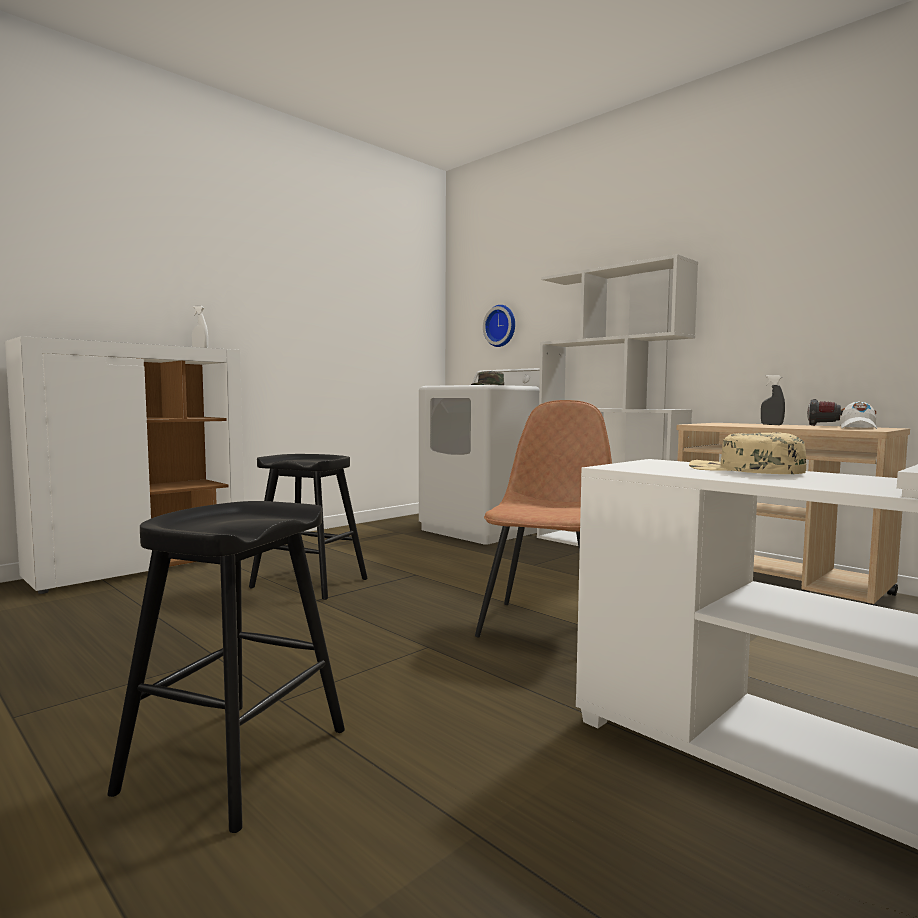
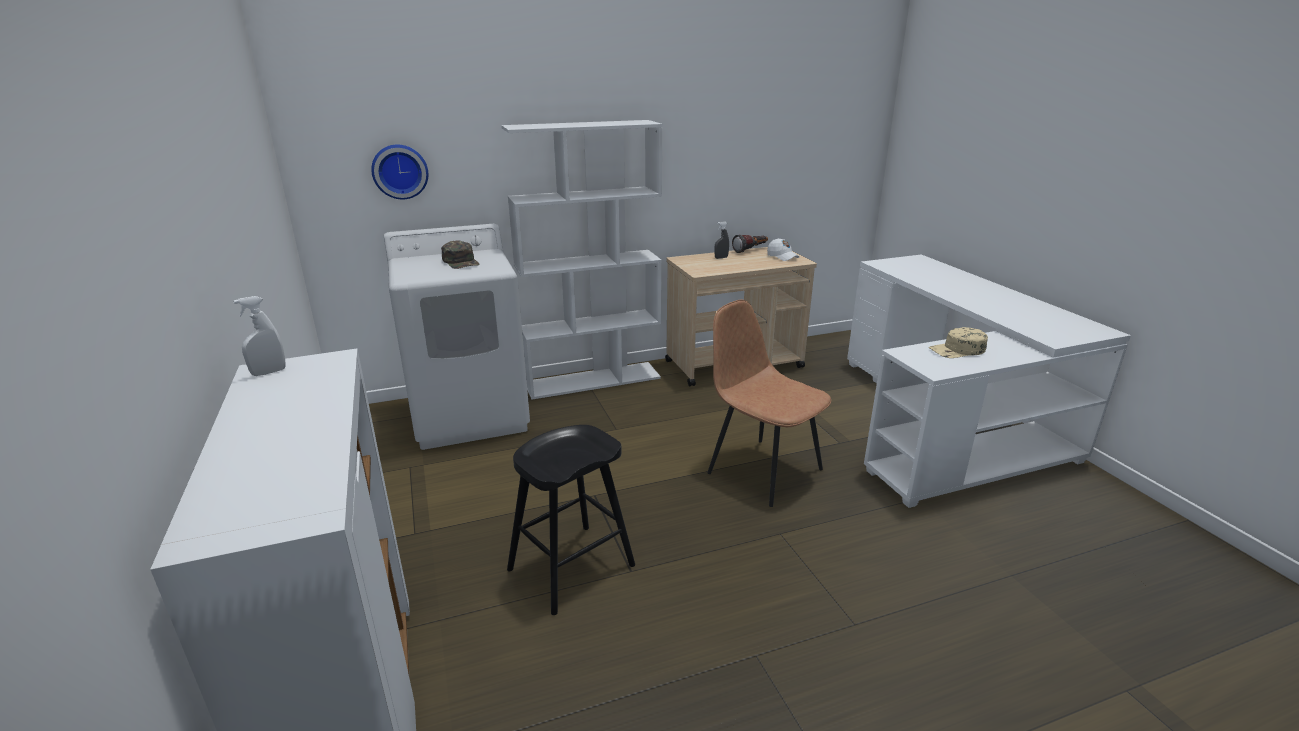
camera: 65 degrees left, 20 degrees up
black stool [107,501,345,833] -> none

